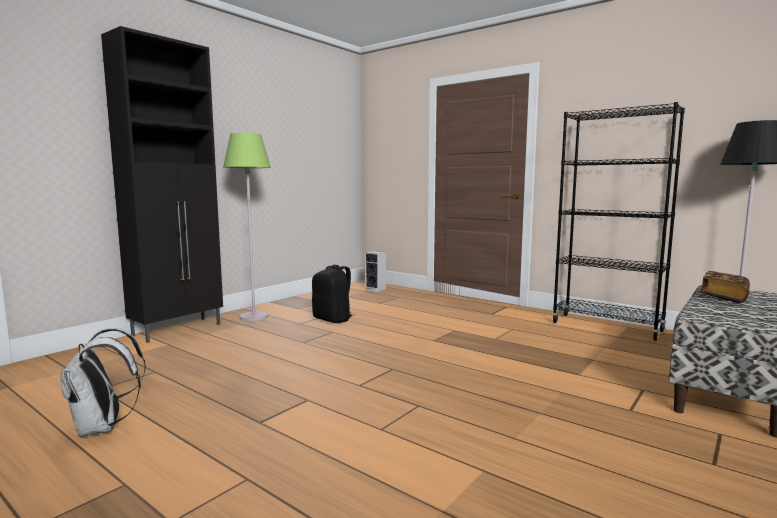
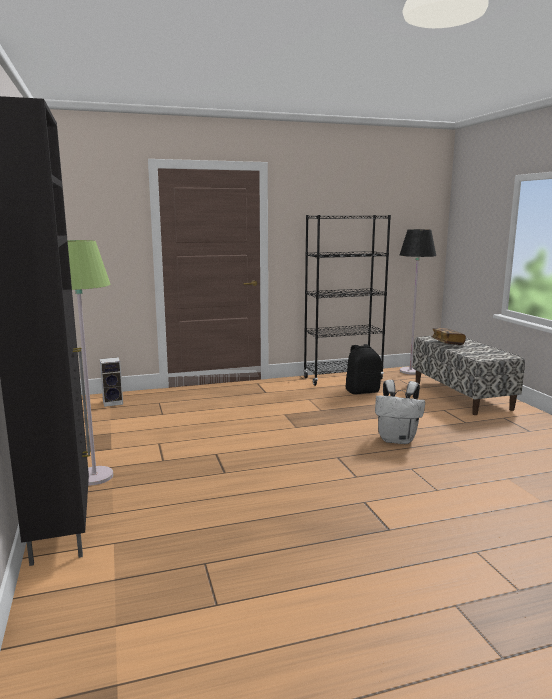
camera: 55 degrees left, 5 degrees up
white backpack [60,328,146,437] -> white backpack moved to [375,380,425,444]
black backpack [312,265,355,323] -> black backpack moved to [345,344,381,394]

